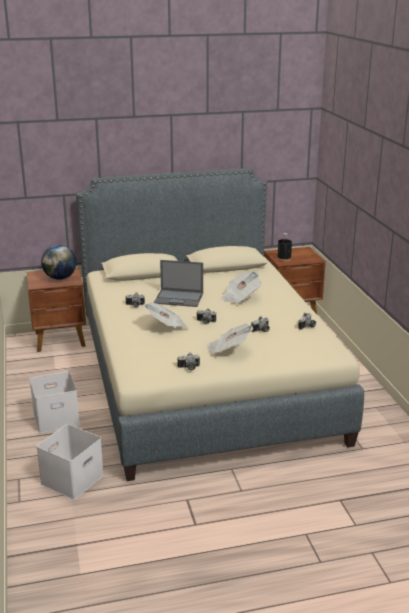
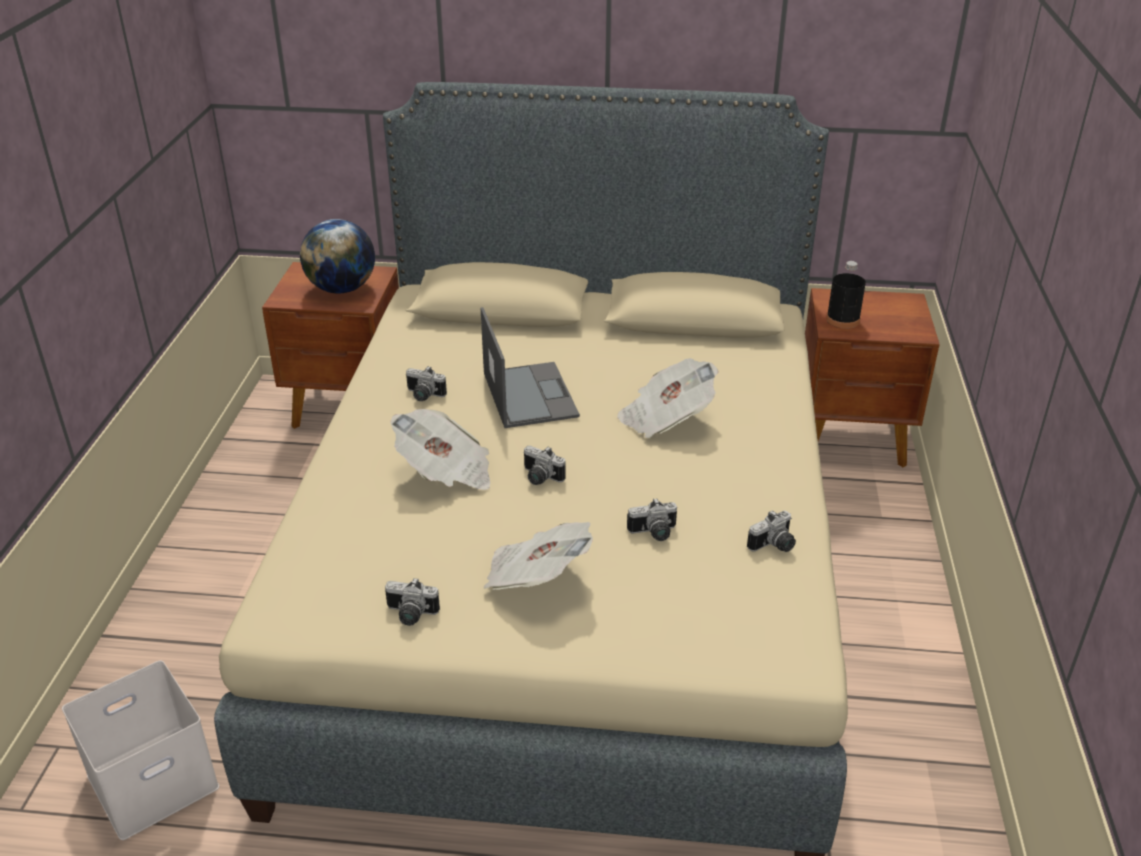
camera: 20 degrees right, 10 degrees up
white storage box [29,371,80,433] -> none
laptop [154,260,203,307] -> laptop turned 135 degrees counterclockwise [481,307,580,428]

